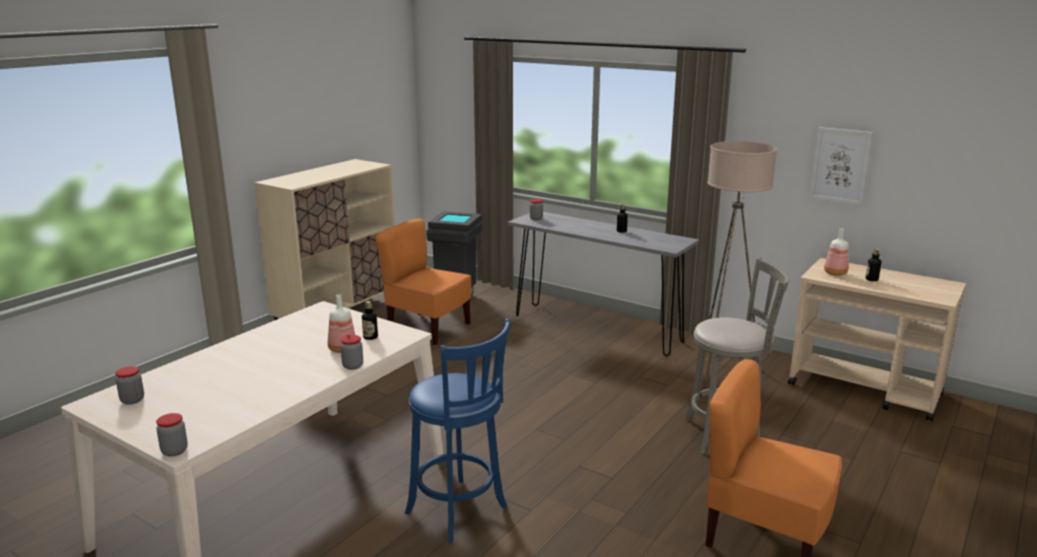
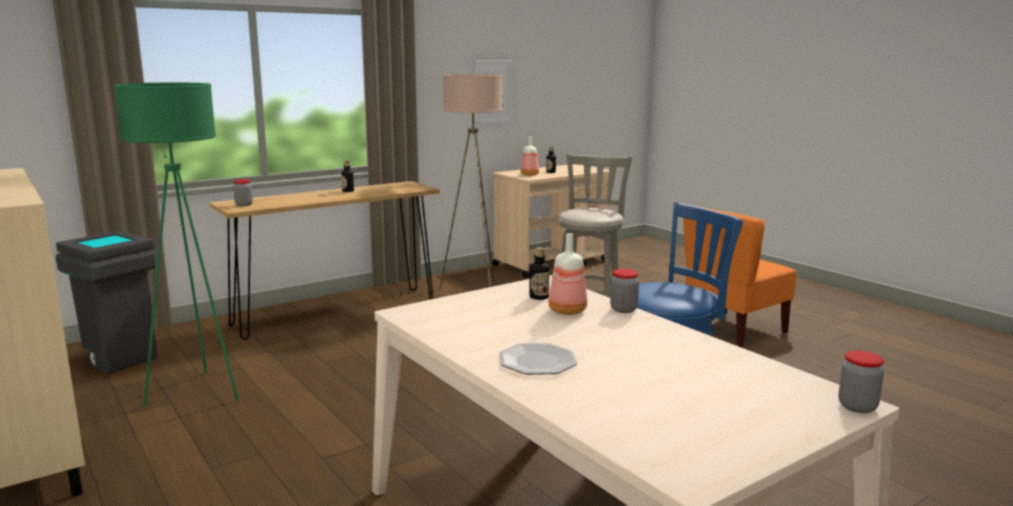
camera: 70 degrees left, 5 degrees down
jar [115,366,144,405] -> none
orange chair [375,219,472,346] -> green floor lamp [114,82,239,406]
grey console table [508,212,699,356] -> brown console table [209,181,440,340]
none -> plate [499,343,577,375]

